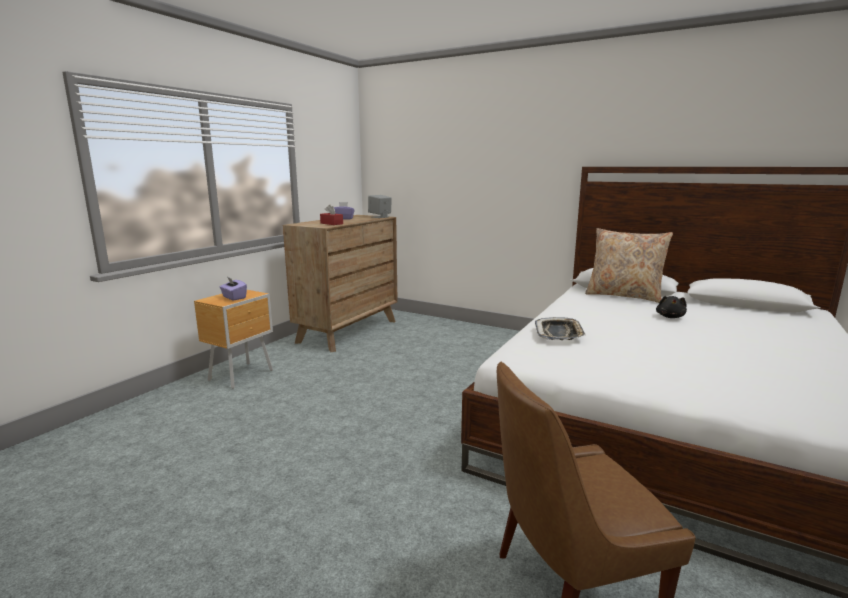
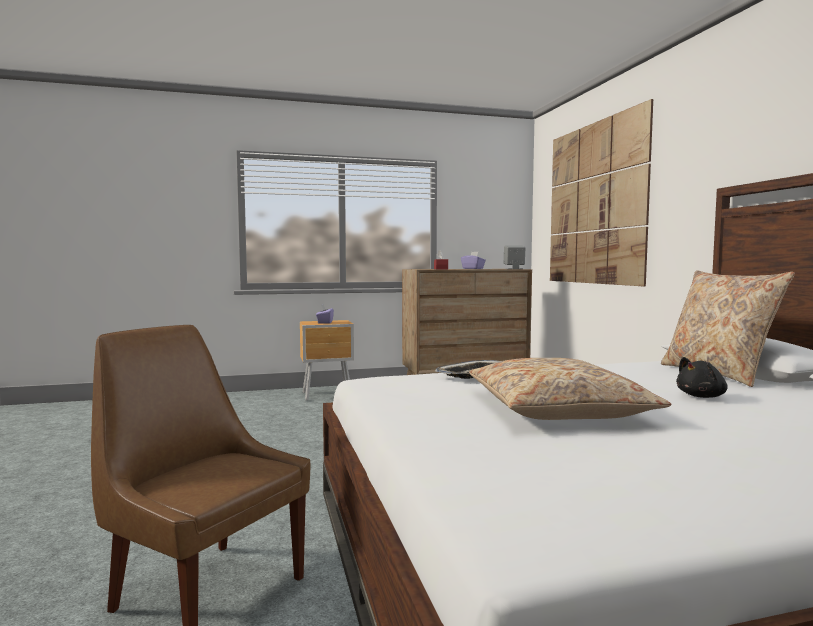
camera: 45 degrees right, 10 degrees down
none -> beige pillow [469,358,671,420]
none -> picture [550,99,653,286]

